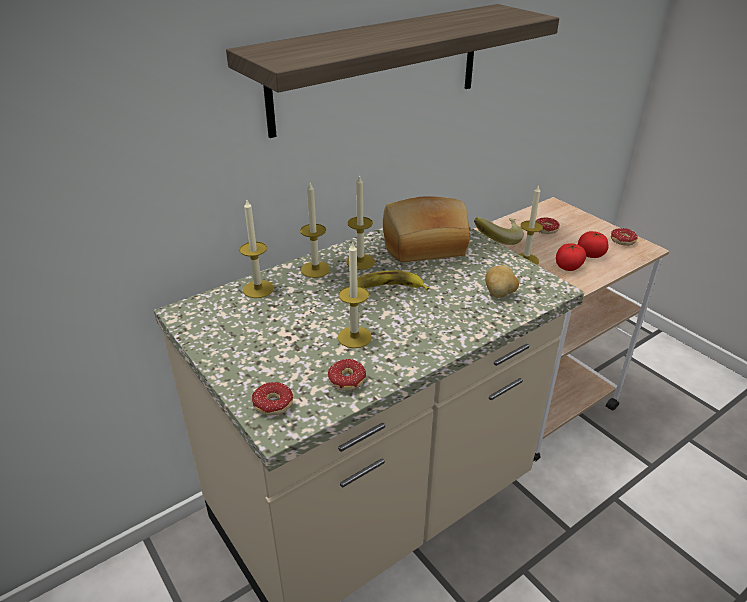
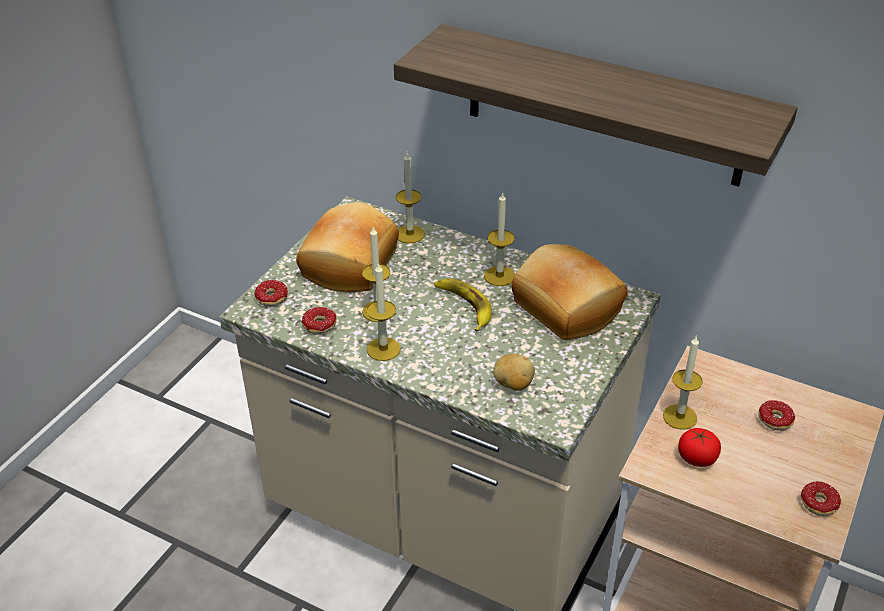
camera: 65 degrees right, 5 degrees up
candle [300,183,330,278] -> candle moved to [366,262,401,361]
banana [474,217,524,245] -> none
tomato [578,231,609,258] -> none
none -> bread [296,202,399,292]

